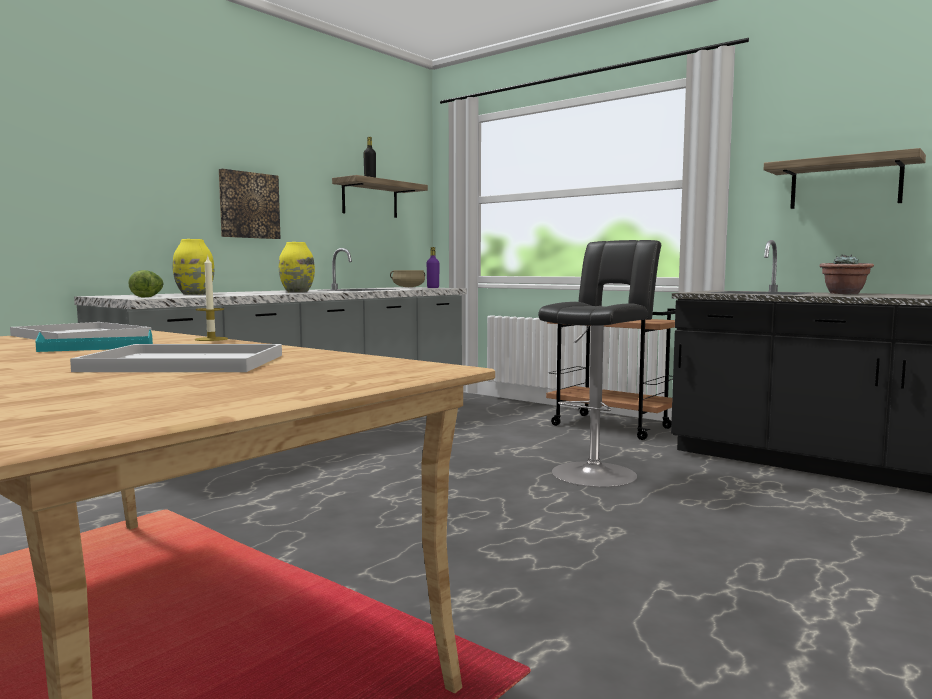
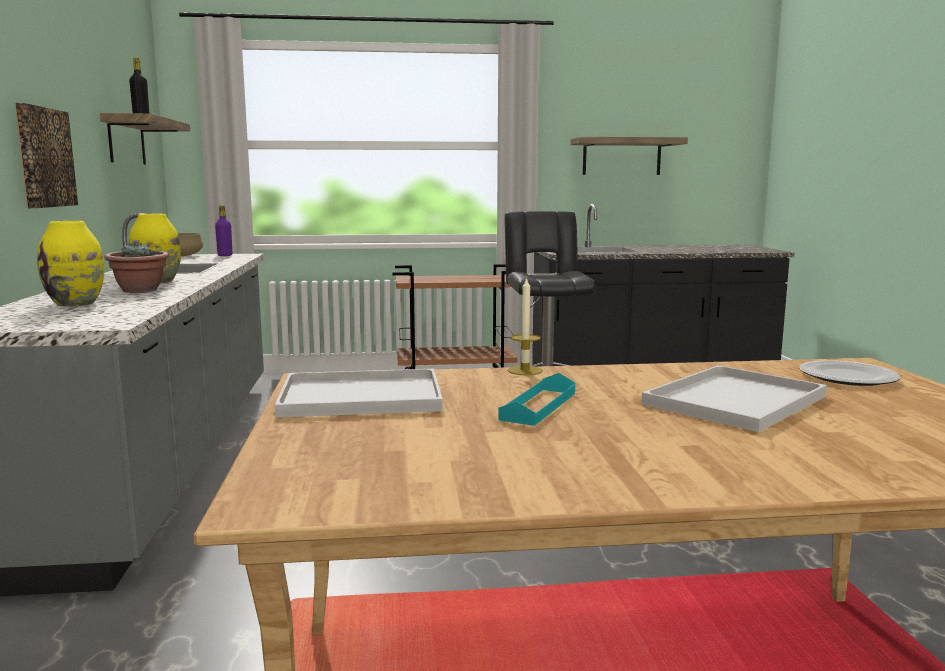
camera: 45 degrees left, 5 degrees up
lettuce [128,270,164,297] -> none
potted plant [820,254,874,294] -> potted plant moved to [104,242,169,293]
none -> plate [799,360,900,386]

